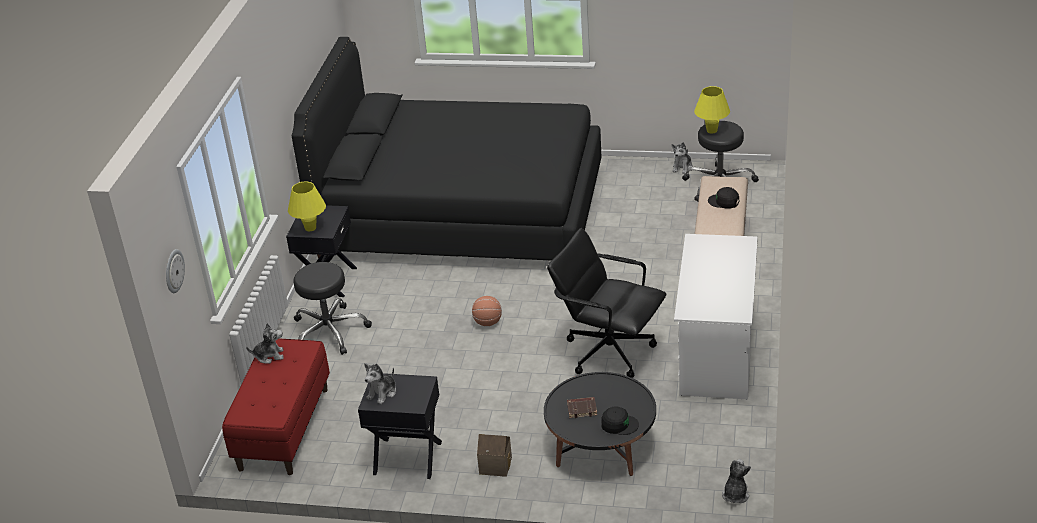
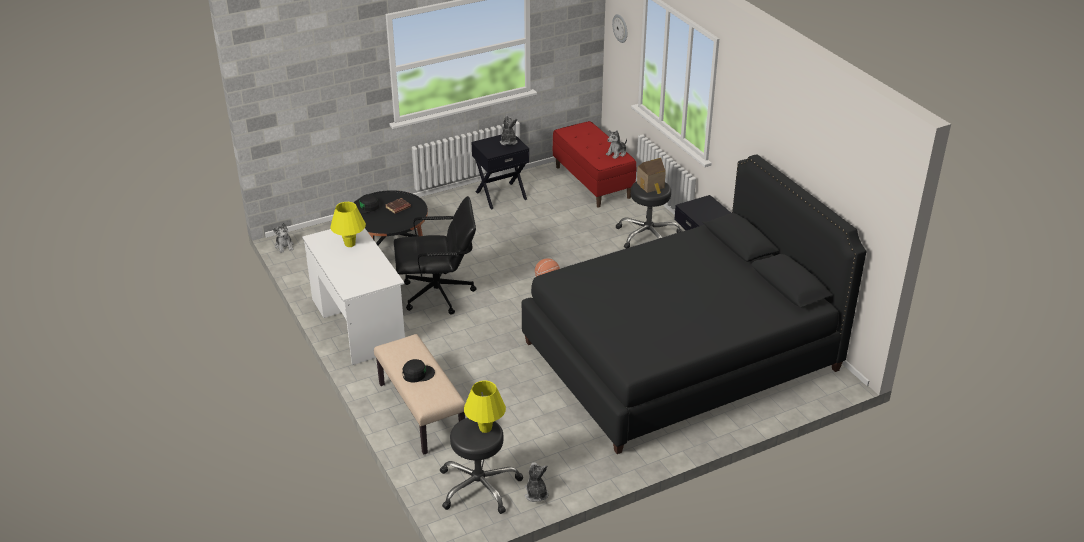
camera: 140 degrees right, 0 degrees up
yellow table lamp [288,181,326,231] -> yellow table lamp moved to [330,202,366,247]
toy house [477,434,512,477] -> toy house moved to [637,158,666,194]

